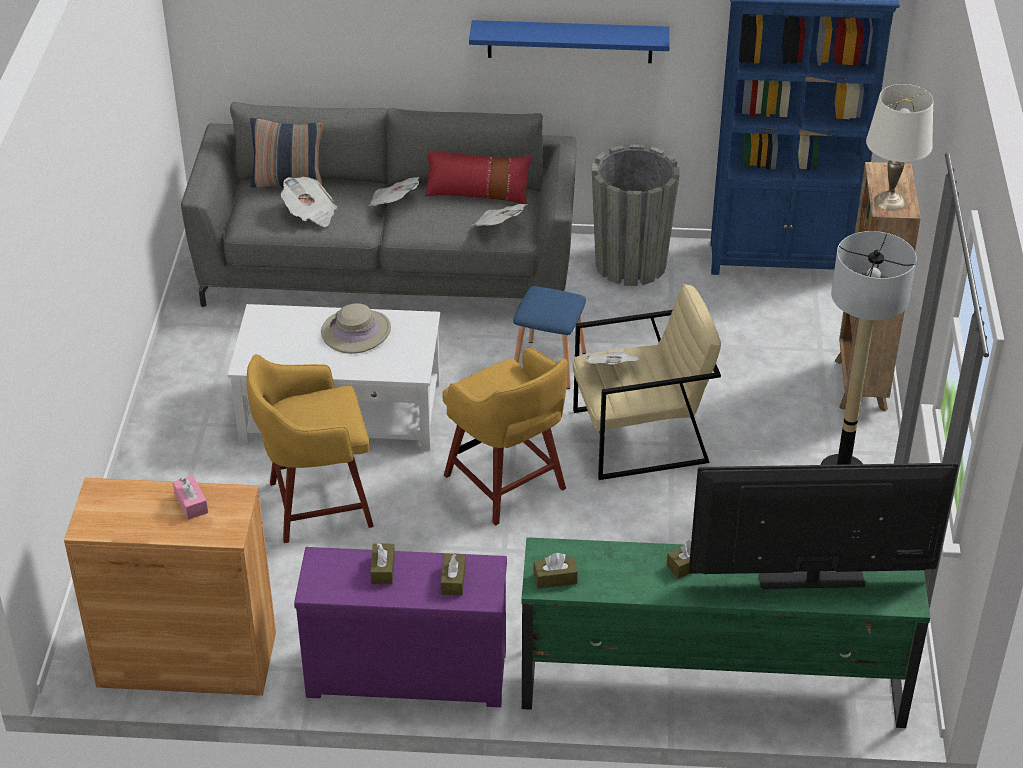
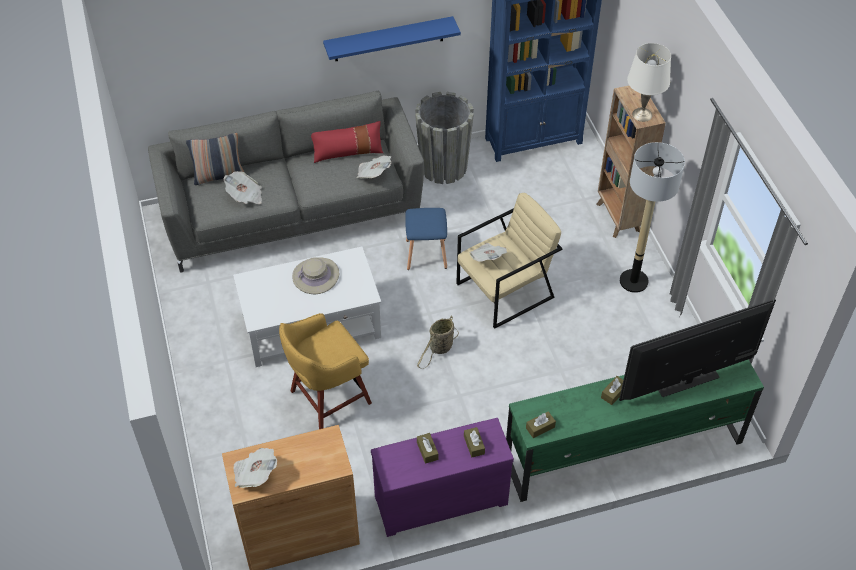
camera: 20 degrees left, 10 degrees up
pink tissue box [173,475,208,520] -> none
newspaper [368,177,420,206] -> newspaper moved to [233,448,277,488]
yellow stool [442,347,568,526] -> basket [417,315,459,369]

